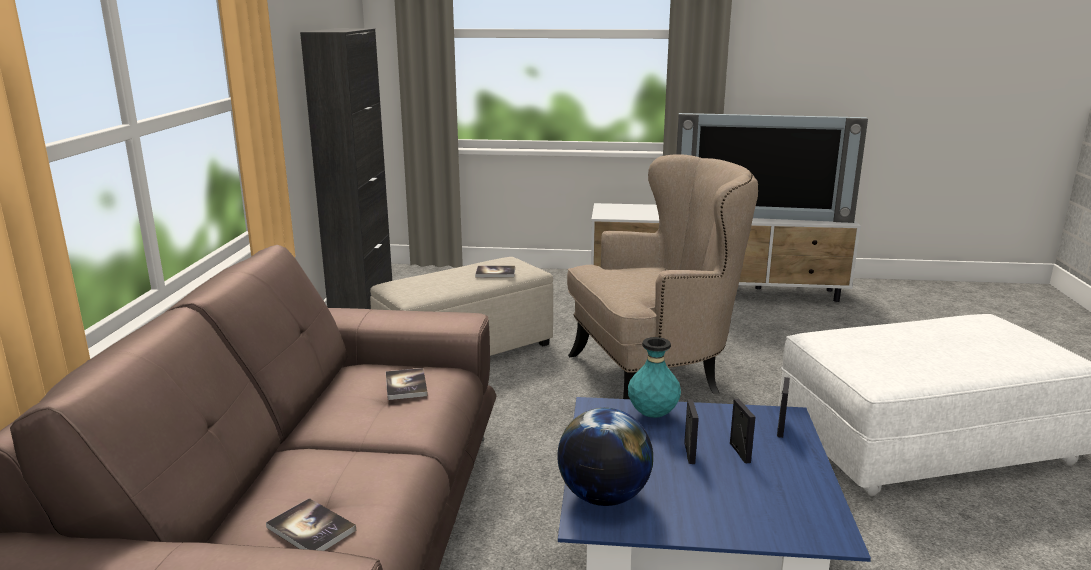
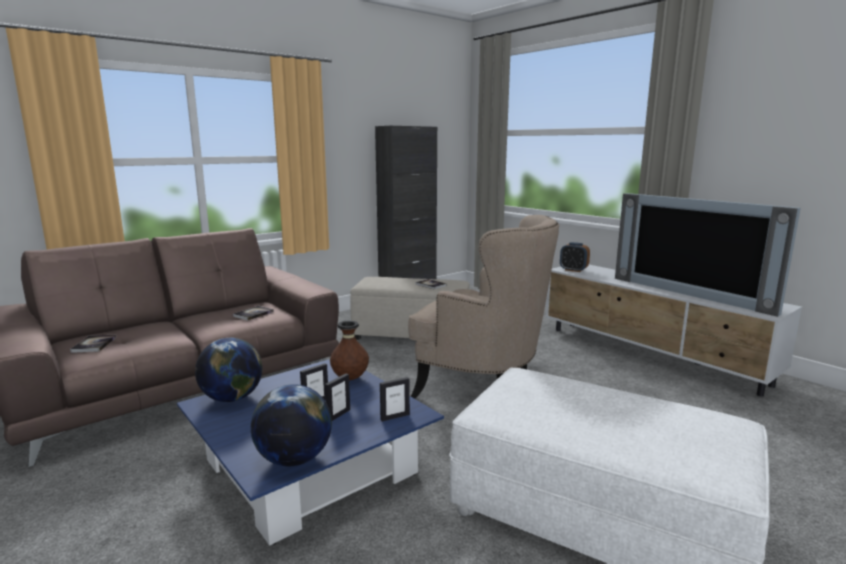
camera: 45 degrees right, 5 degrees down
turquoise vase [628,337,681,418] -> brown vase [330,321,369,380]
none -> globe [251,384,332,466]
none -> alarm clock [560,242,590,272]

